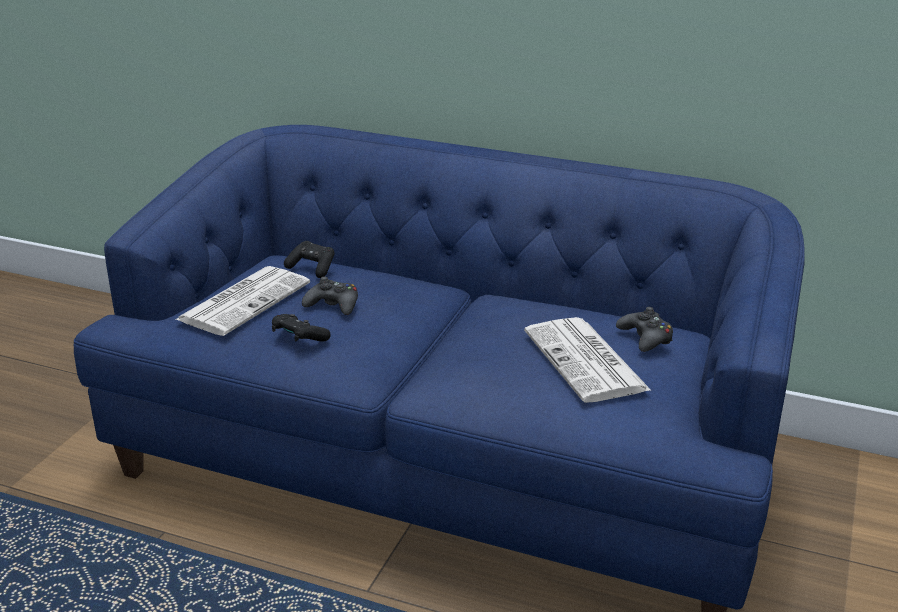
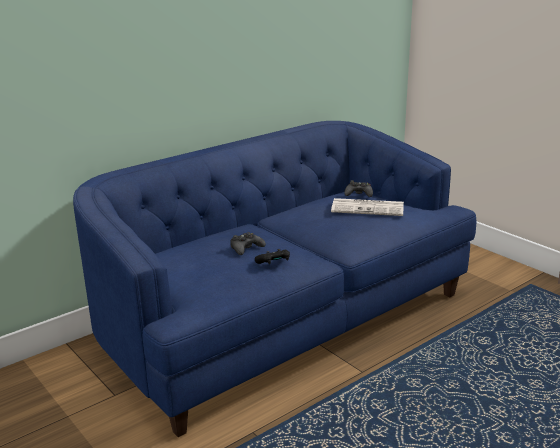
camera: 60 degrees left, 5 degrees down
newspaper [175,266,310,336] -> none
black game controller [284,241,335,278] -> none

